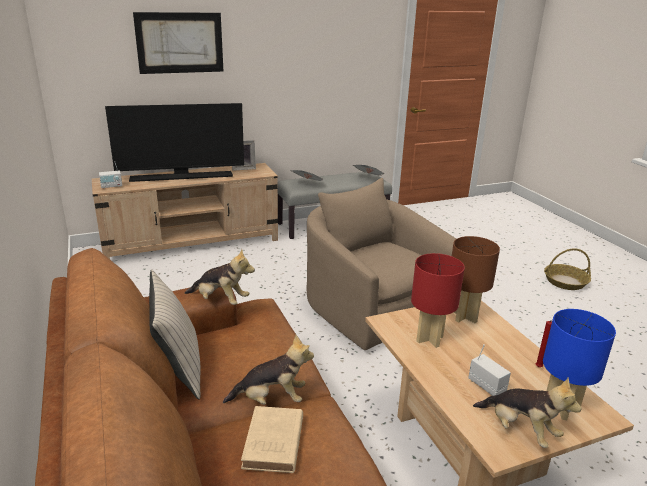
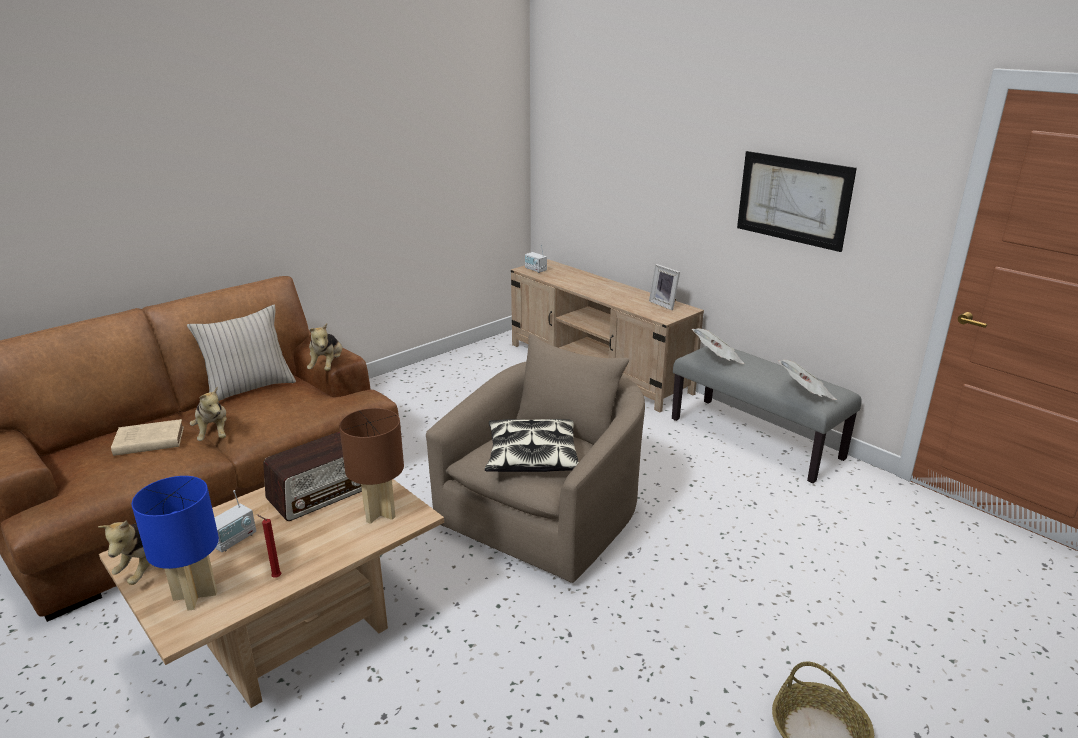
camera: 70 degrees right, 0 degrees up
television [105,103,244,182] -> none
picture [133,12,223,74] -> picture moved to [737,151,857,252]
red table lamp [411,253,465,348] -> radio [263,432,362,521]
none -> pillow [485,419,579,472]

